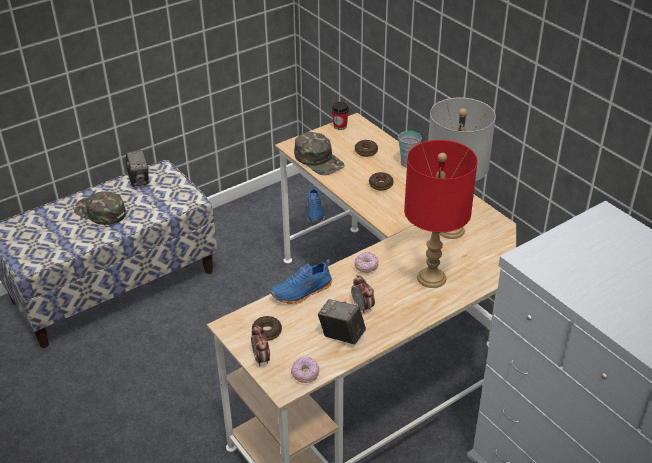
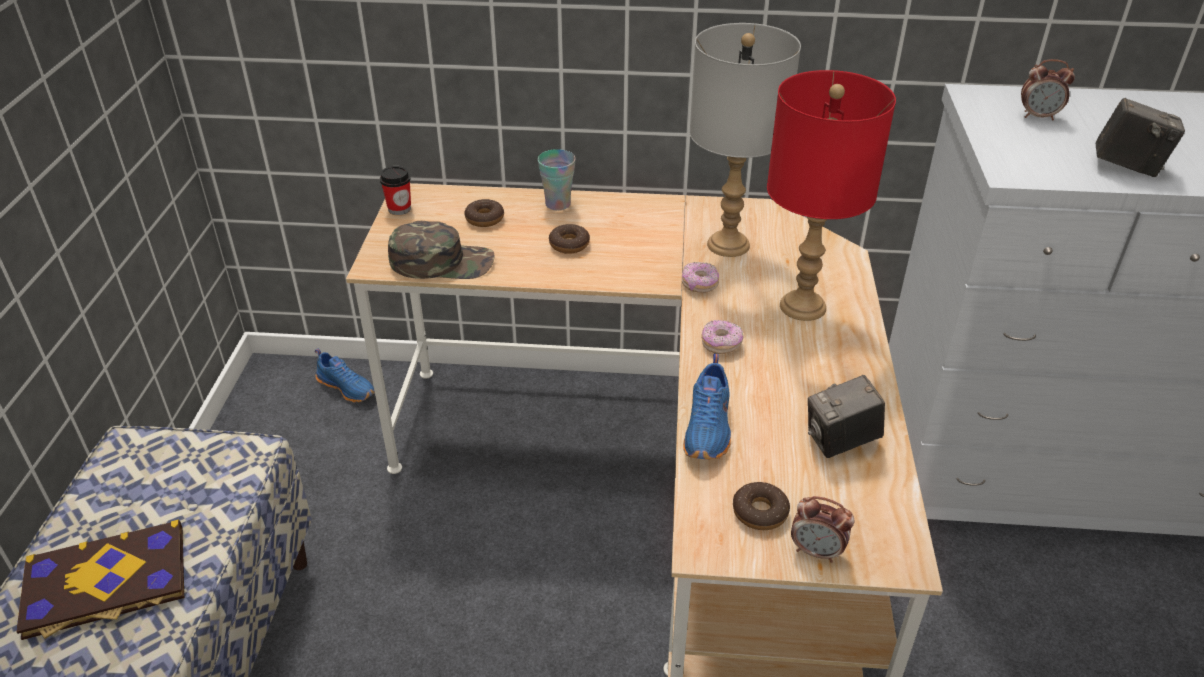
camera: 50 degrees left, 0 degrees up
green cap [74,191,126,225] -> book [16,520,184,640]
camera [126,150,149,187] -> camera moved to [1096,98,1185,177]
donut [291,357,319,383] -> donut moved to [682,262,719,293]
alarm clock [351,275,375,314] -> alarm clock moved to [1021,59,1075,121]

